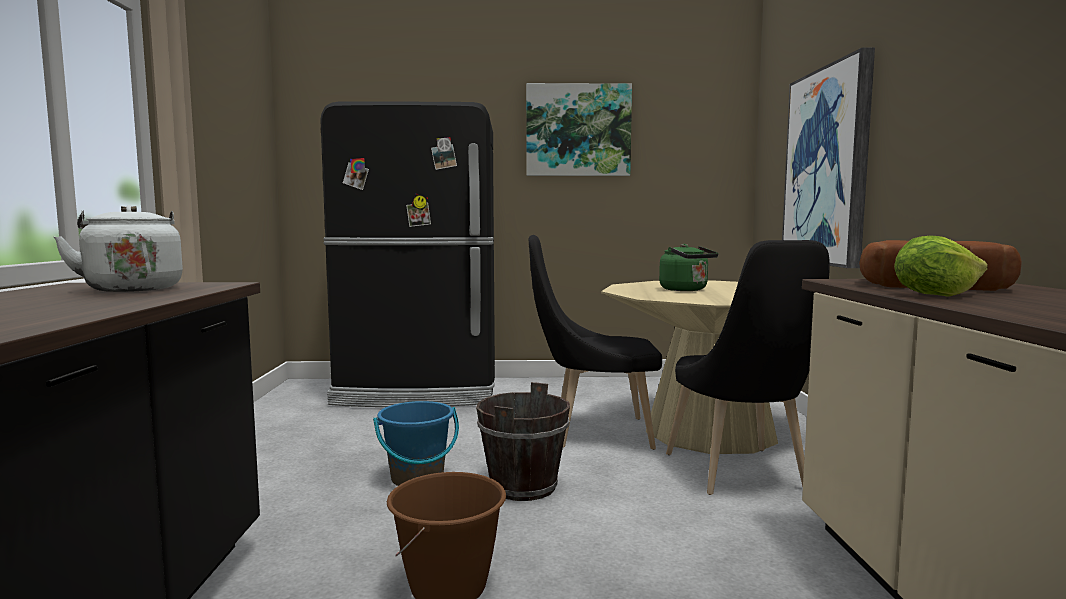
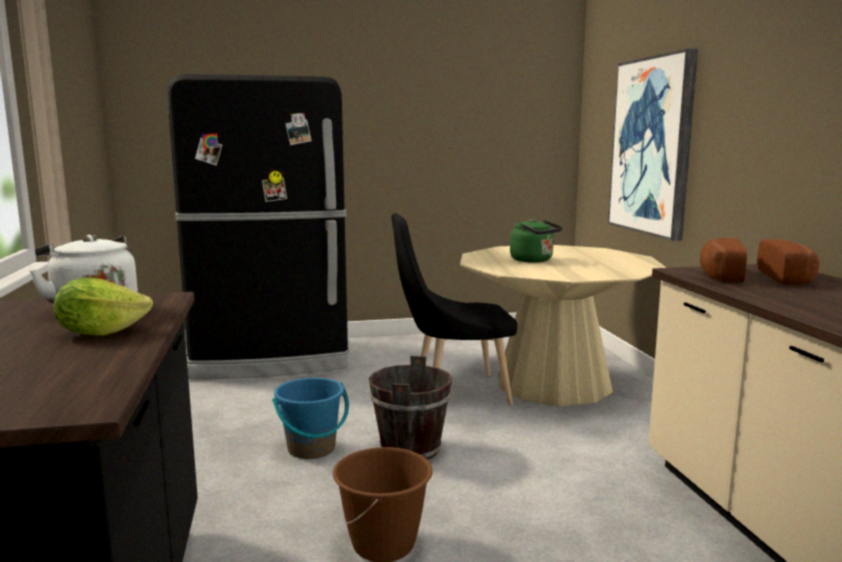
camera: 10 degrees left, 5 degrees up
picture [526,83,632,176] -> none
black chair [666,240,830,495] -> none
lettuce [894,235,988,297] -> lettuce moved to [54,277,153,336]

